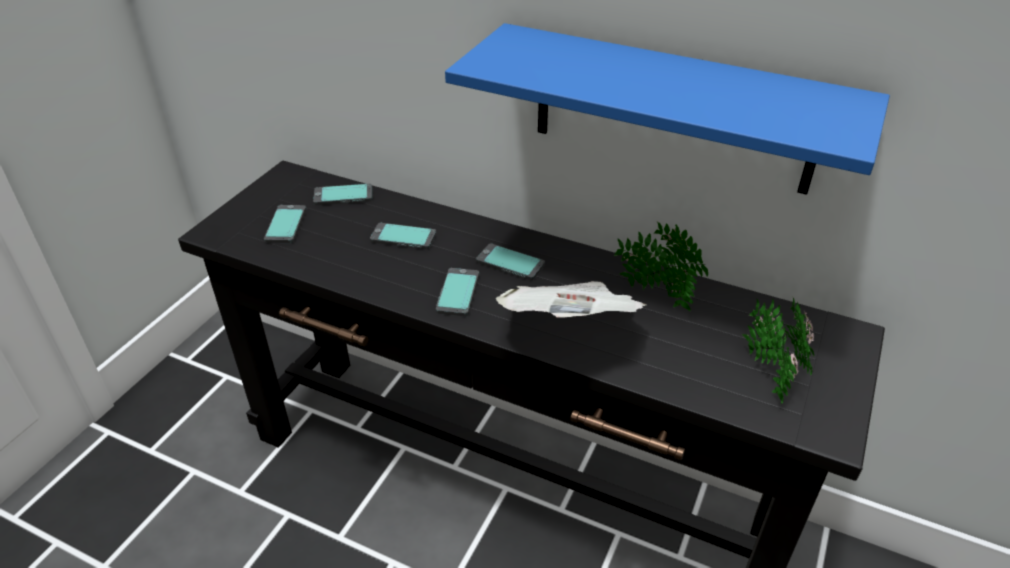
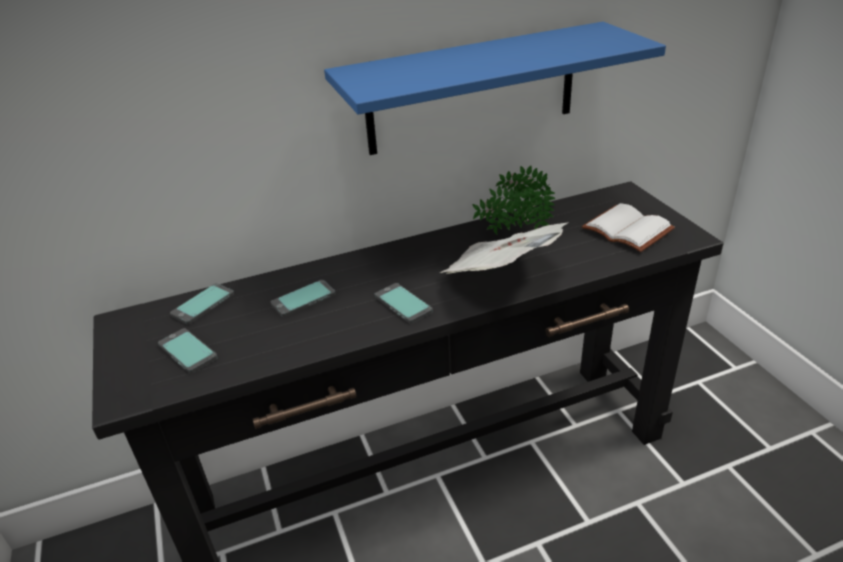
camera: 45 degrees left, 5 degrees down
phone [476,244,545,280] -> none
potted plant [741,296,814,404] -> white book [582,203,675,252]

